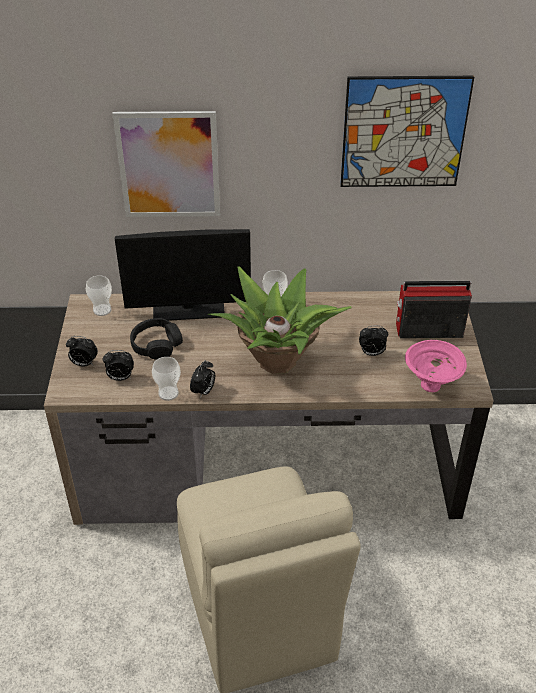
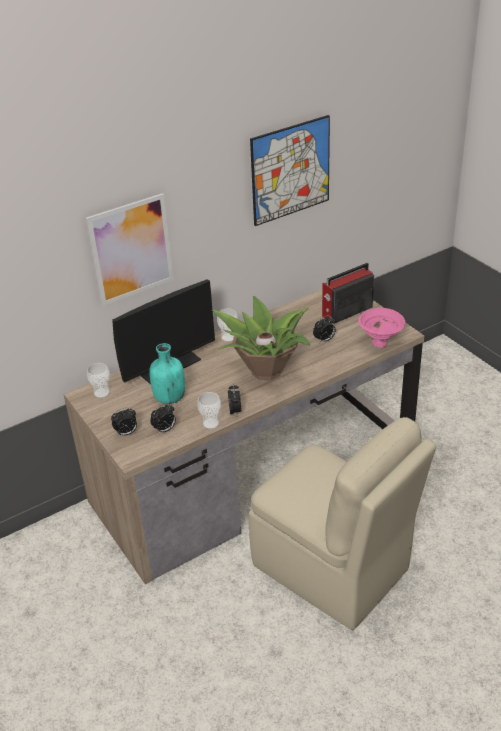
camera: 30 degrees left, 5 degrees down
black headphones [130,318,183,360] -> turquoise bottle [149,343,185,404]

